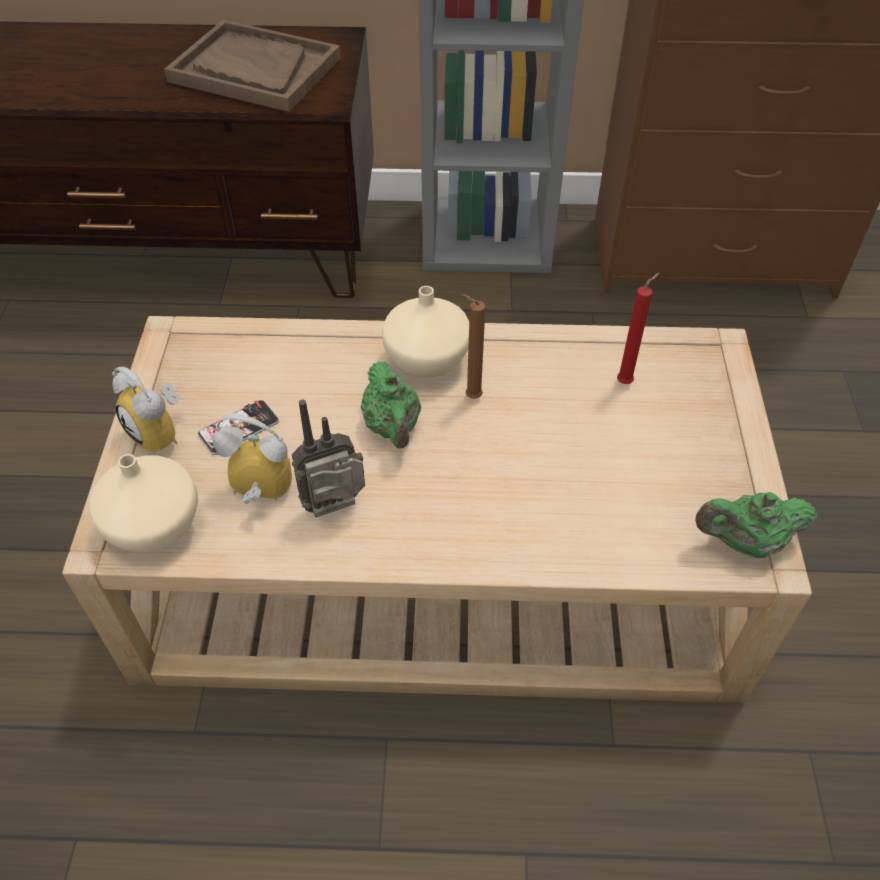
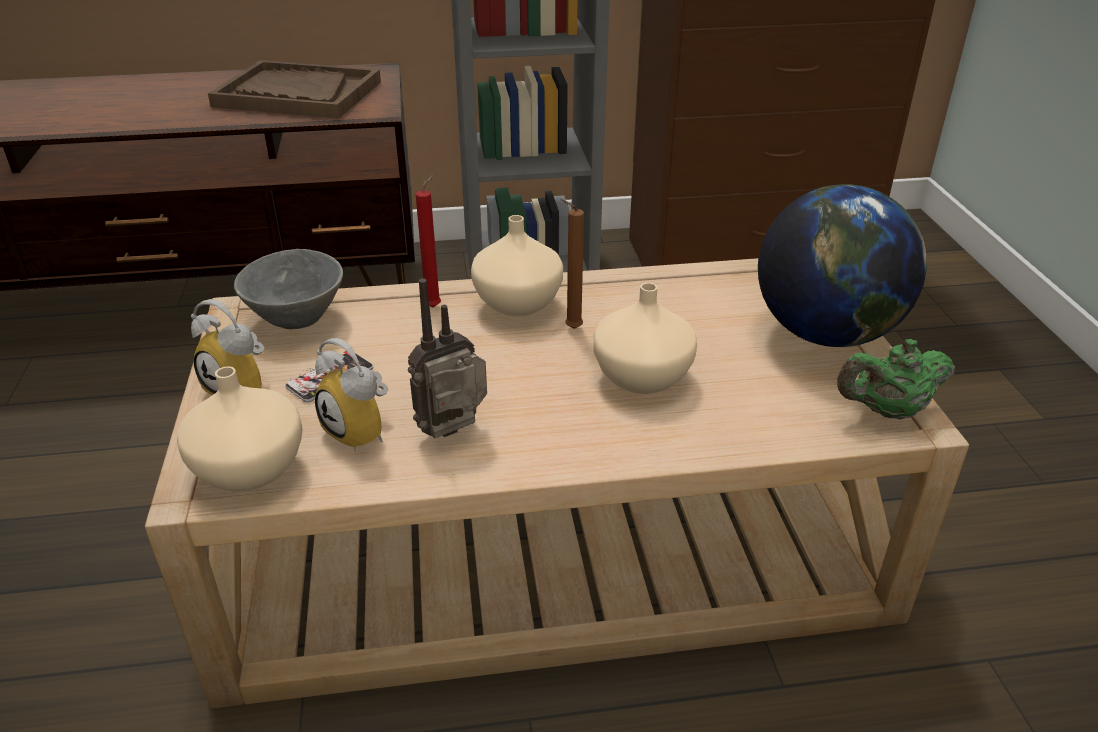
camera: 10 degrees left, 15 degrees down
alarm clock [212,413,292,504] -> alarm clock turned 135 degrees counterclockwise [315,338,388,452]
green teapot [361,361,421,448] -> none
red candle [617,273,659,384] -> red candle moved to [416,175,441,307]
none -> grey bowl [234,249,343,329]
none -> beige vase [593,283,697,394]
none -> globe [758,184,927,347]

